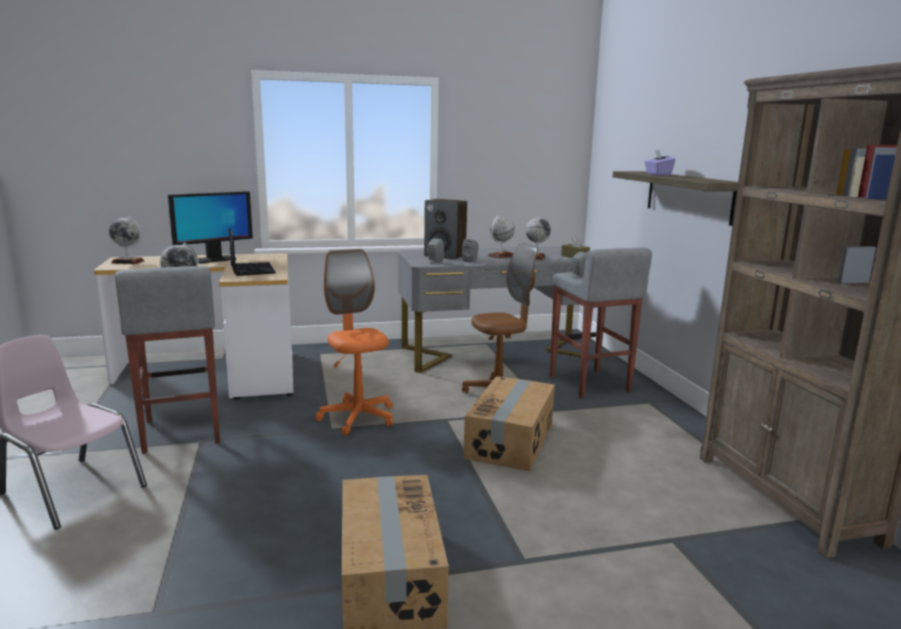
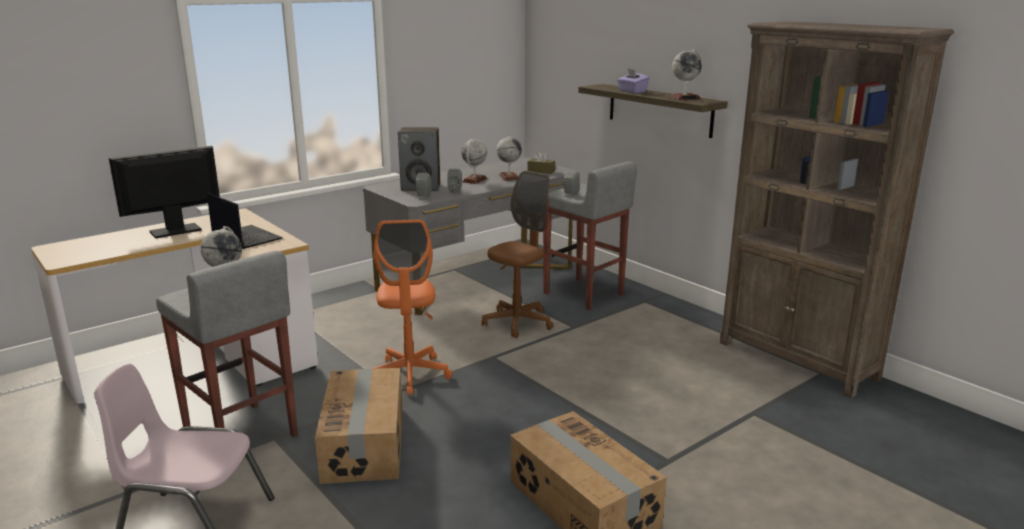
camera: 25 degrees left, 5 degrees up
globe [109,217,145,264] -> globe moved to [668,49,702,101]
monitor [168,191,253,264] -> monitor turned 150 degrees counterclockwise [109,146,220,239]
orange office chair [316,249,393,436] -> orange office chair turned 135 degrees counterclockwise [372,219,453,396]
cardboard box [464,376,555,471] -> cardboard box moved to [315,368,403,484]

